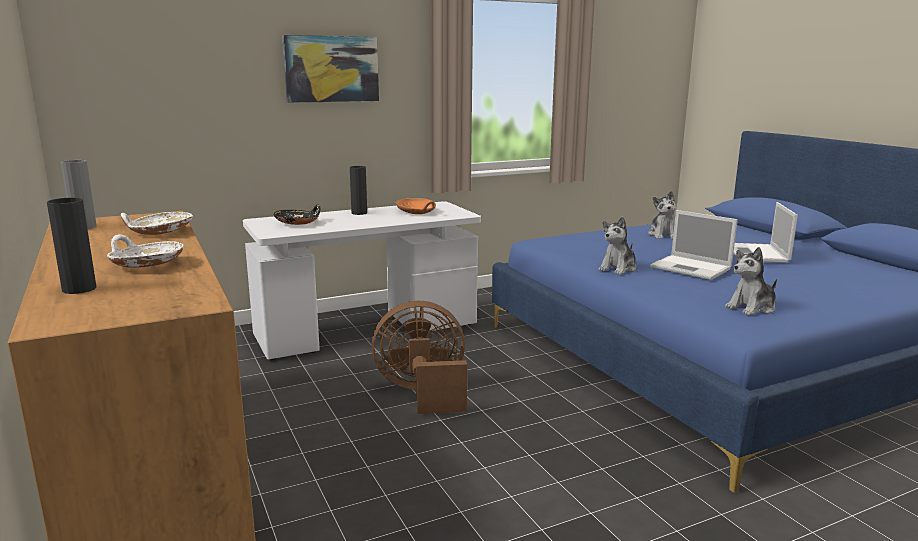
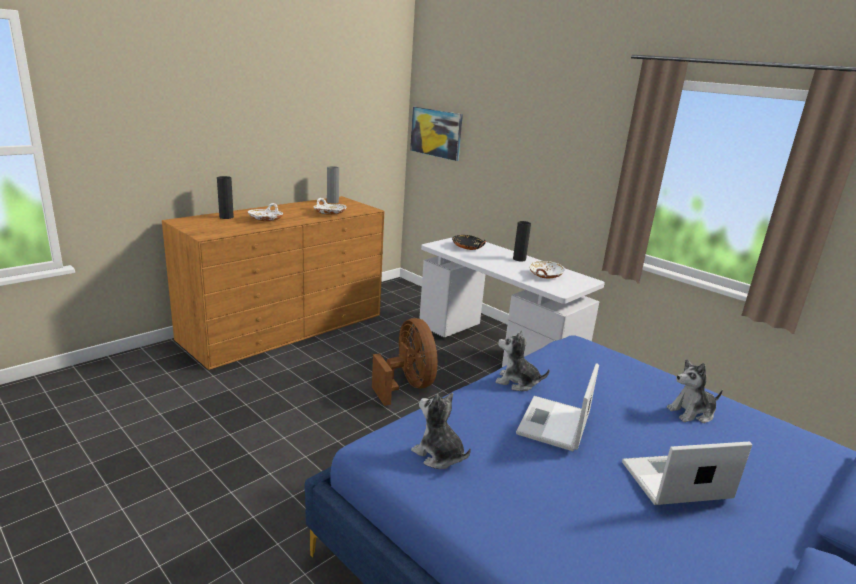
camera: 70 degrees right, 5 degrees up
picture [282,35,379,103] -> picture moved to [410,107,463,161]
orange bowl [396,198,436,214] -> white bowl [529,261,565,278]

